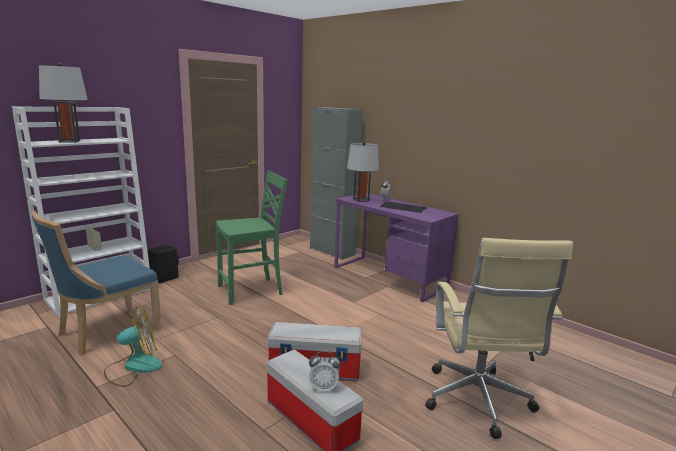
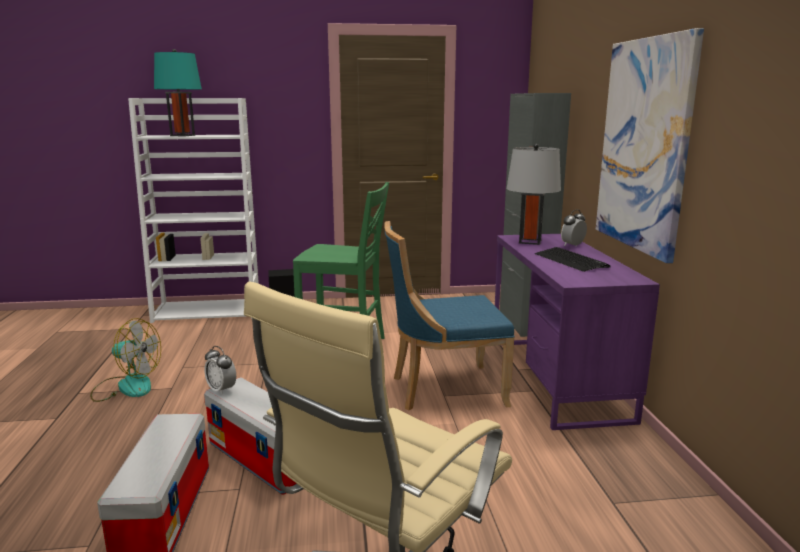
camera: 40 degrees right, 0 degrees up
blue chair [31,211,163,355] -> blue chair moved to [384,221,515,410]
grey table lamp [39,62,88,143] -> turquoise table lamp [154,49,202,137]
alarm clock [309,351,341,392] -> alarm clock moved to [204,346,236,395]
none -> picture [596,28,704,263]

